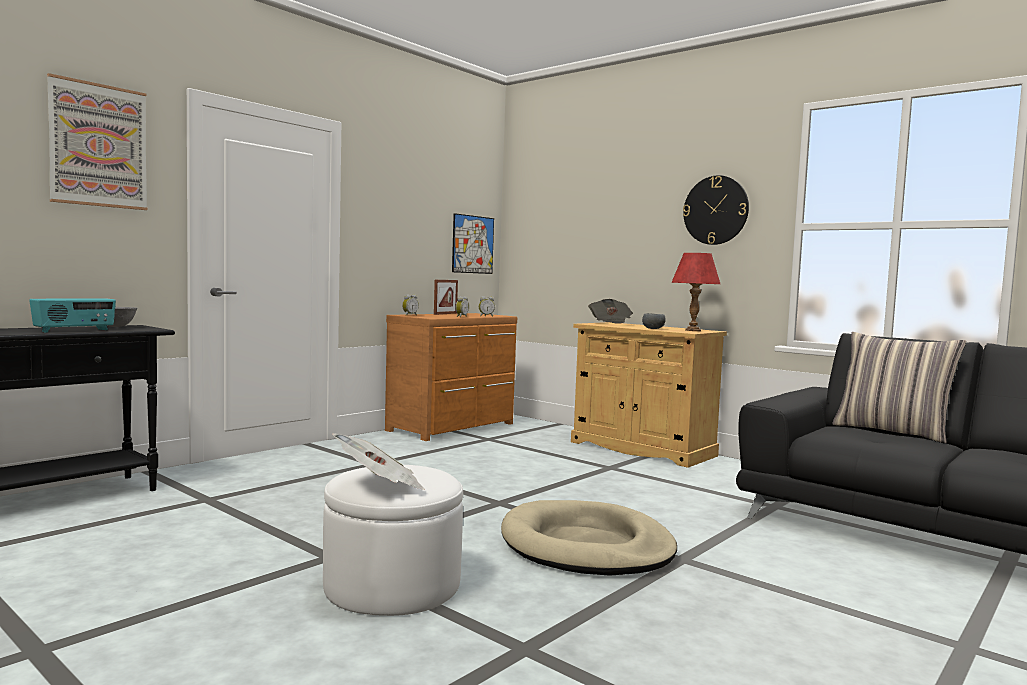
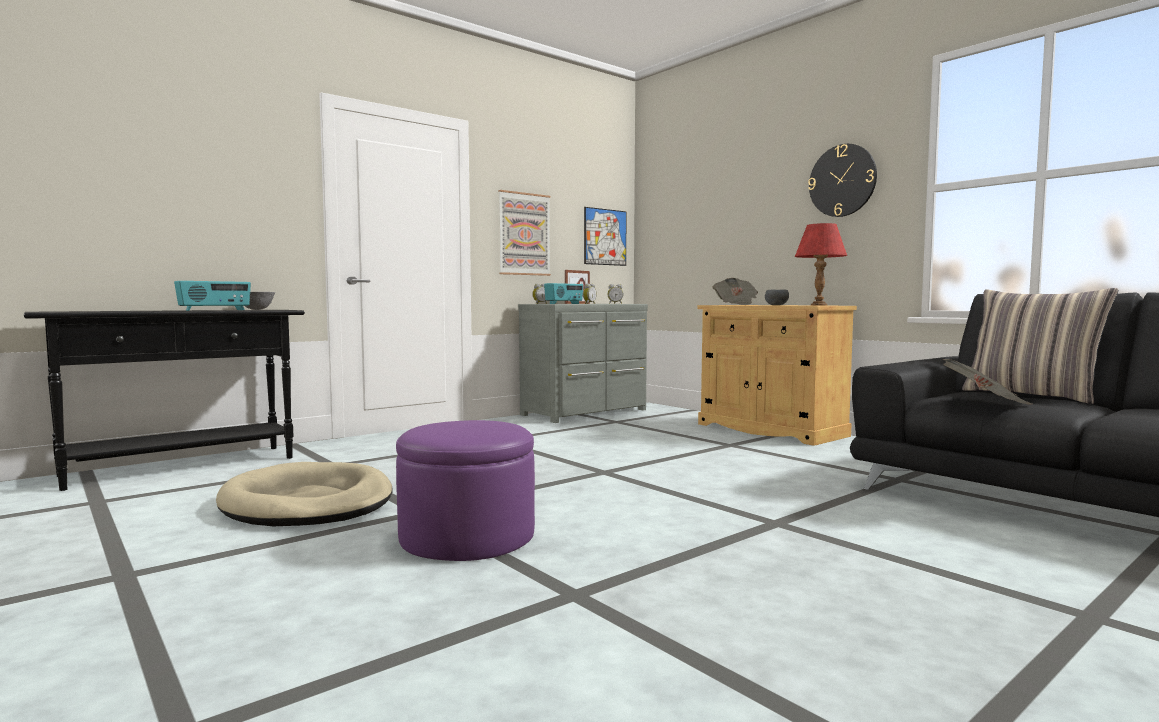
camera: 10 degrees right, 0 degrees up
picture [47,73,148,210] -> picture moved to [499,190,551,276]
white ottoman [323,465,463,616] -> purple ottoman [396,420,535,561]
newspaper [332,433,426,490] -> newspaper moved to [943,359,1032,405]
brown dresser [385,313,517,441] -> grey dresser [518,304,648,423]
beige dog bed [501,500,677,576] -> beige dog bed moved to [216,462,392,526]
none -> radio [544,283,583,304]

